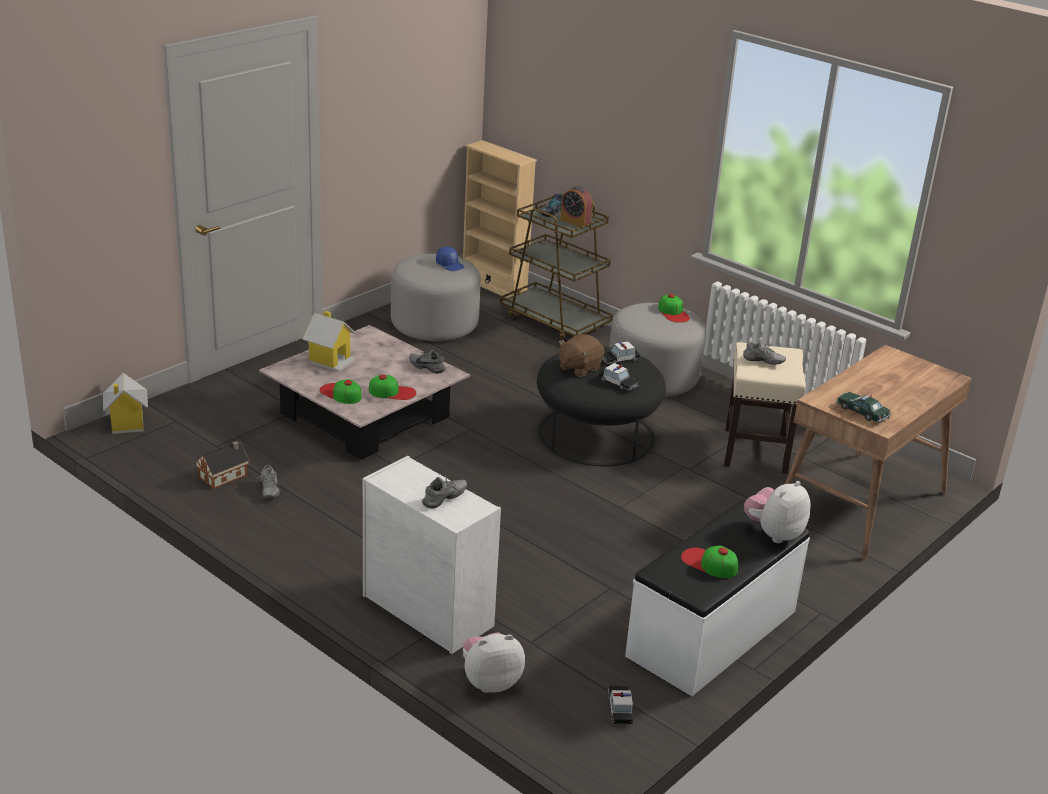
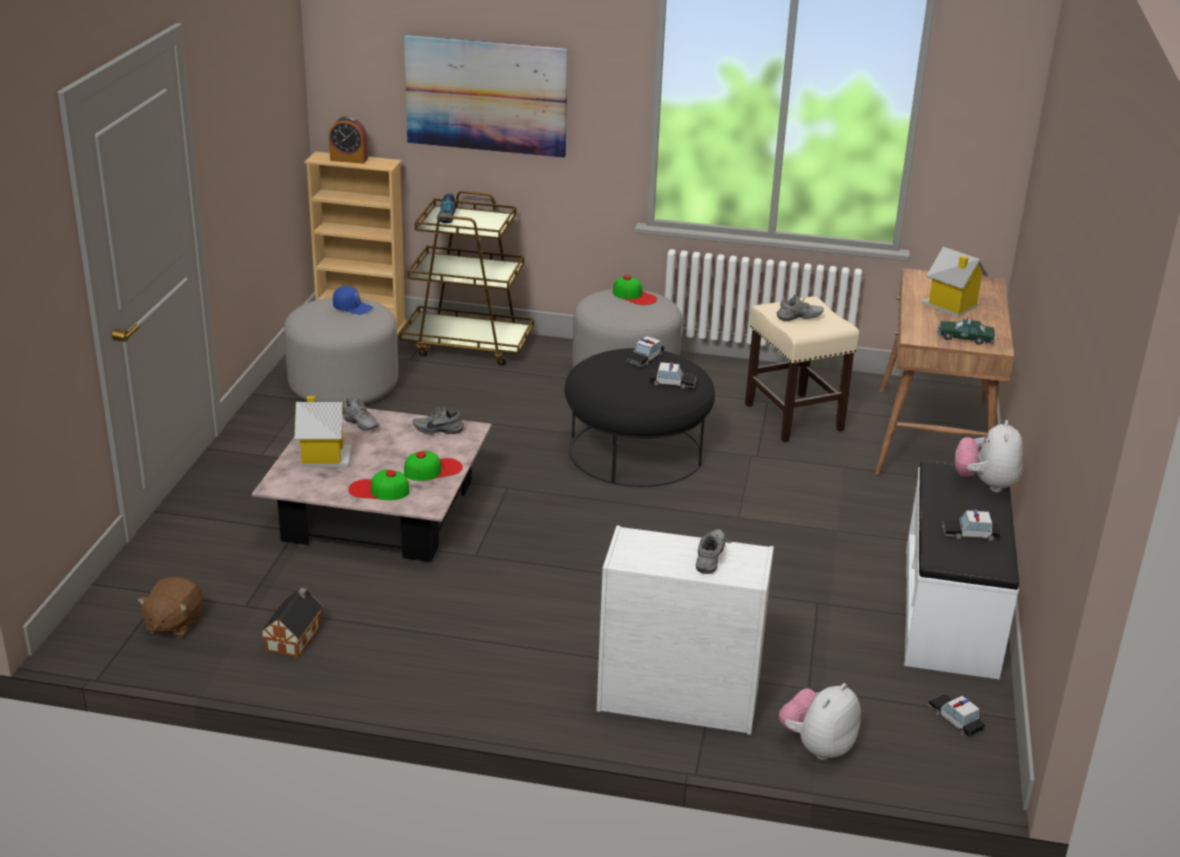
camera: 30 degrees left, 0 degrees up
toy house [103,373,148,434] -> toy house moved to [922,247,989,317]
grey shoe [256,465,280,498] -> grey shoe moved to [343,398,378,431]
brown plush toy [559,334,604,377] -> brown plush toy moved to [137,577,202,638]
alarm clock [560,186,592,228] -> alarm clock moved to [329,116,368,164]
cap [681,546,738,578] -> toy car [942,509,1001,541]
none -> picture [404,35,568,158]

